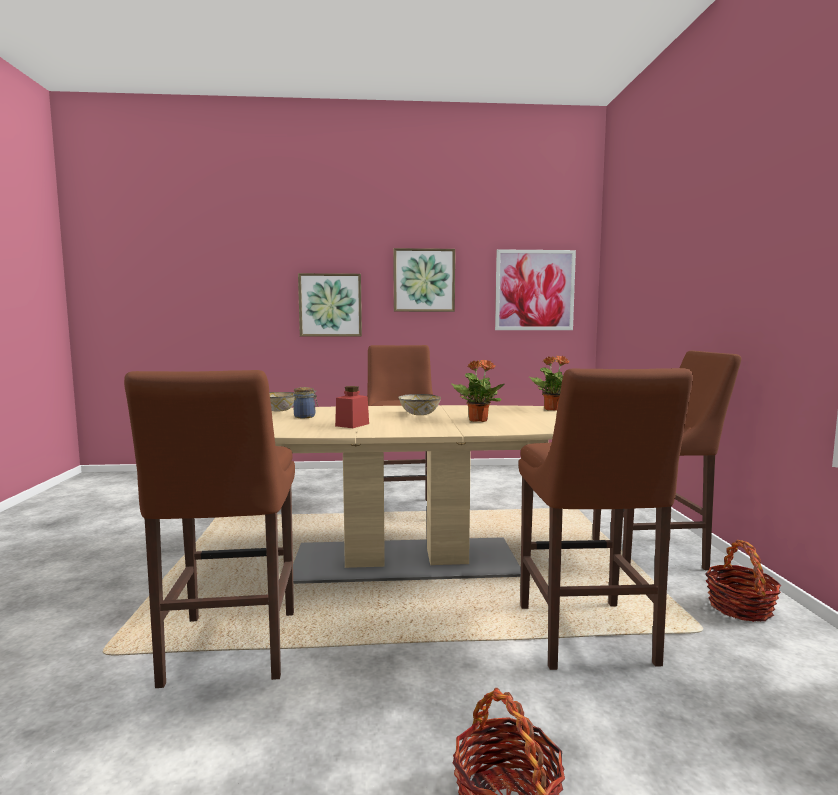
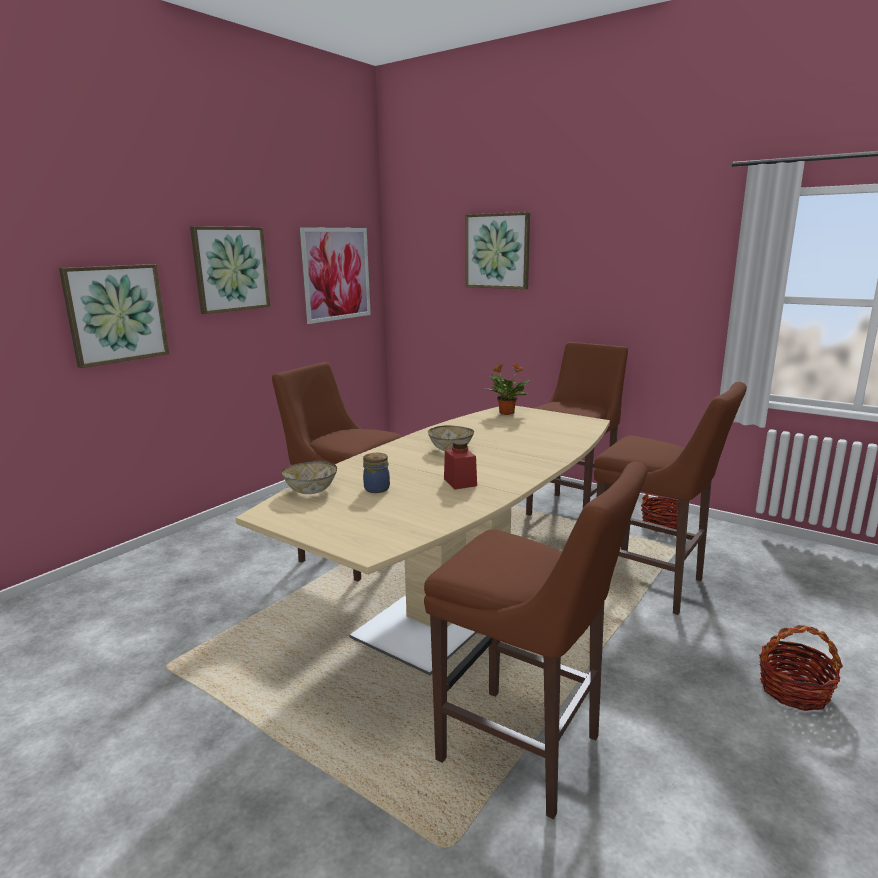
camera: 50 degrees left, 10 degrees up
potted plant [451,360,504,422] -> none
none -> picture [465,212,530,289]

